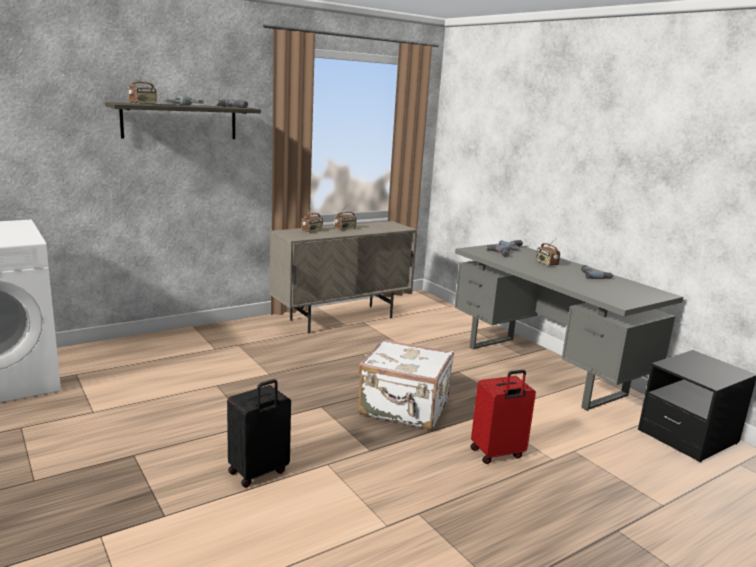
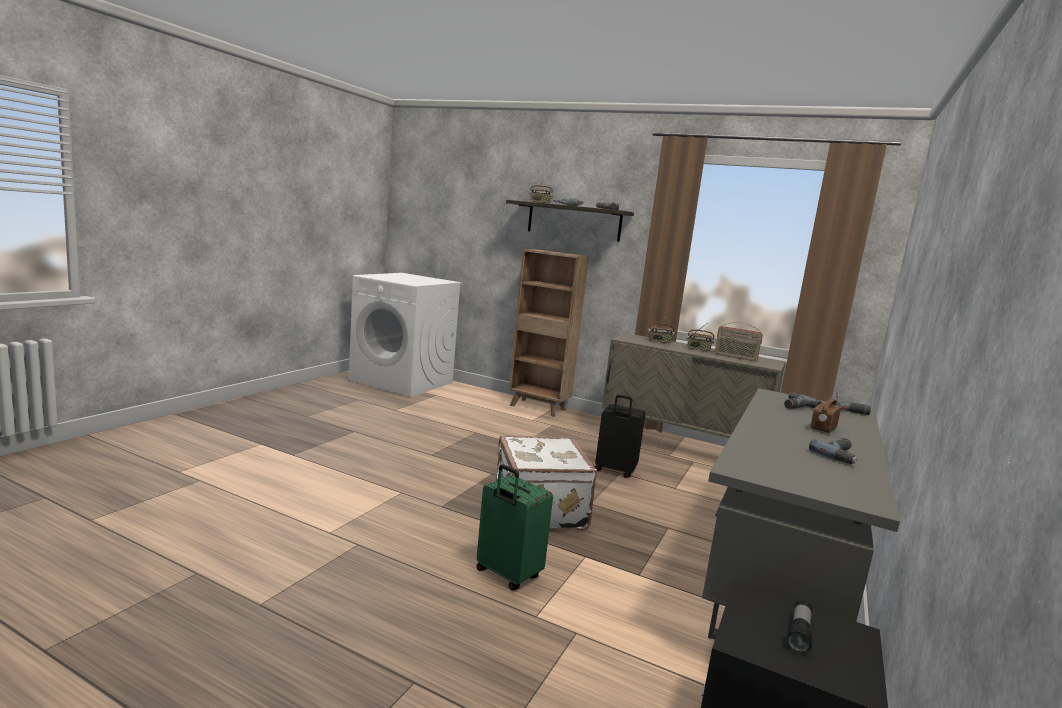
camera: 60 degrees right, 5 degrees down
black suitcase [227,379,291,488] -> black suitcase moved to [595,395,646,478]
red suitcase [471,370,536,464] -> green suitcase [476,464,553,590]
none -> brown bookcase [509,249,589,417]
none -> radio [715,322,763,361]
none -> flashlight [786,600,813,654]

